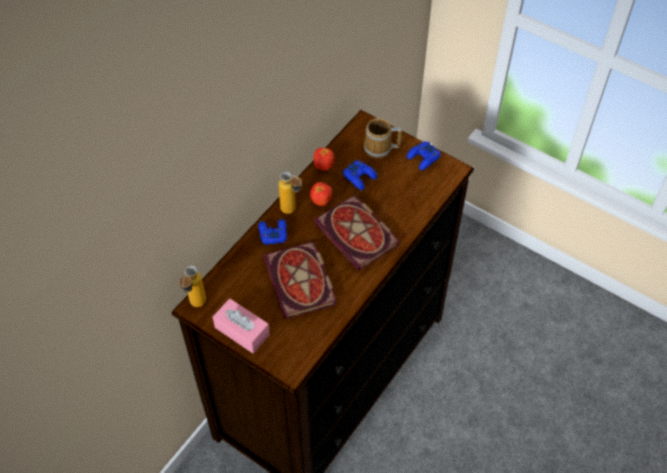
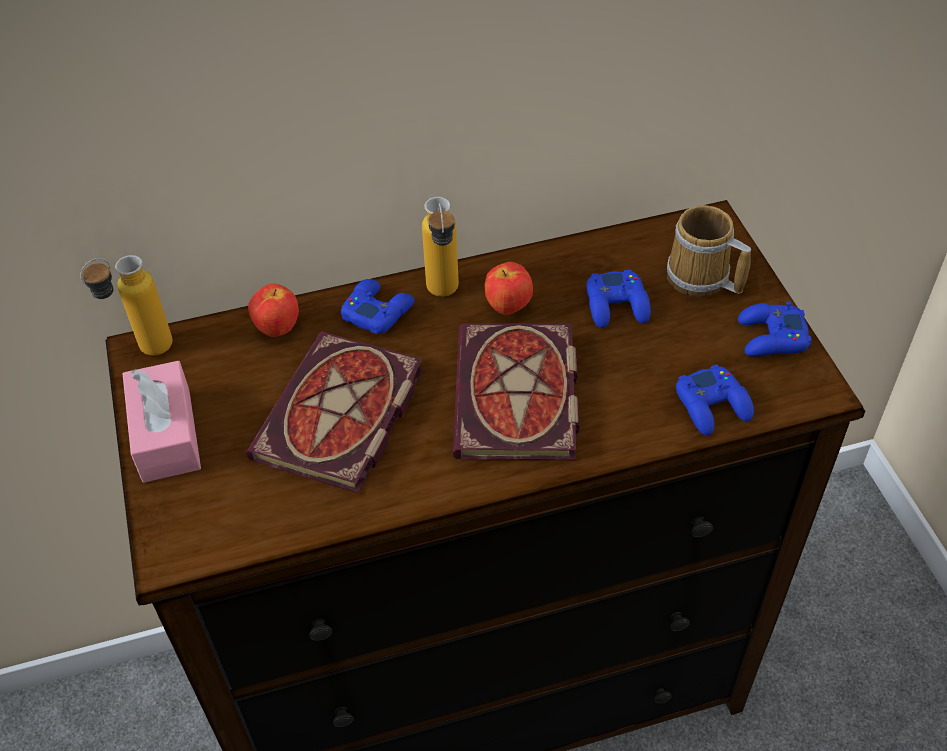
camera: 40 degrees right, 5 degrees down
apple [313,148,334,171] -> apple moved to [248,284,299,337]
none -> blue game controller [676,365,754,435]

